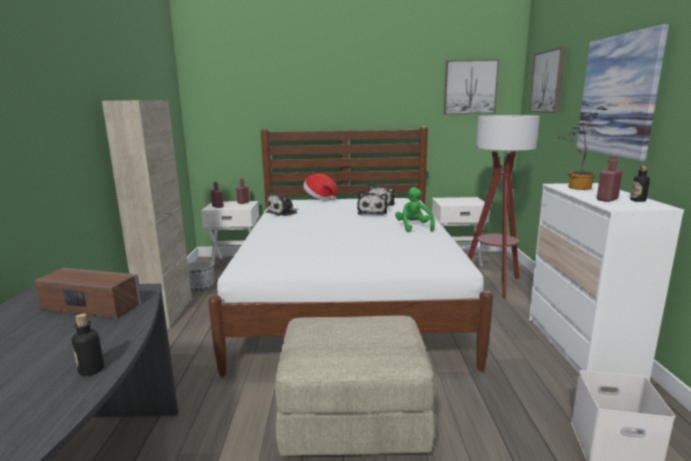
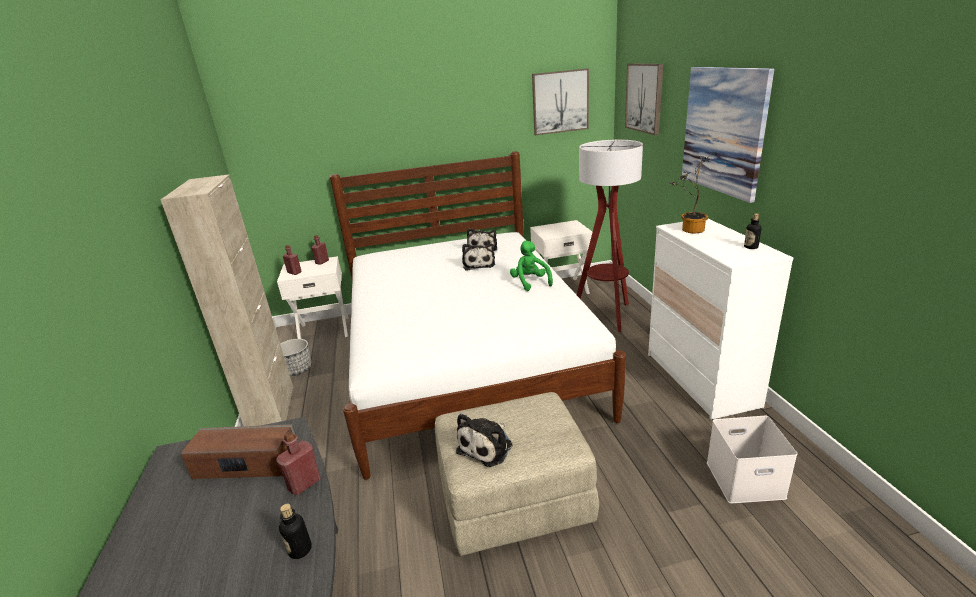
camera: 10 degrees left, 10 degrees up
plush toy [266,190,298,216] -> plush toy moved to [456,413,512,467]
hat [303,174,337,201] -> none
red bottle [597,155,623,202] -> red bottle moved to [276,431,321,495]

